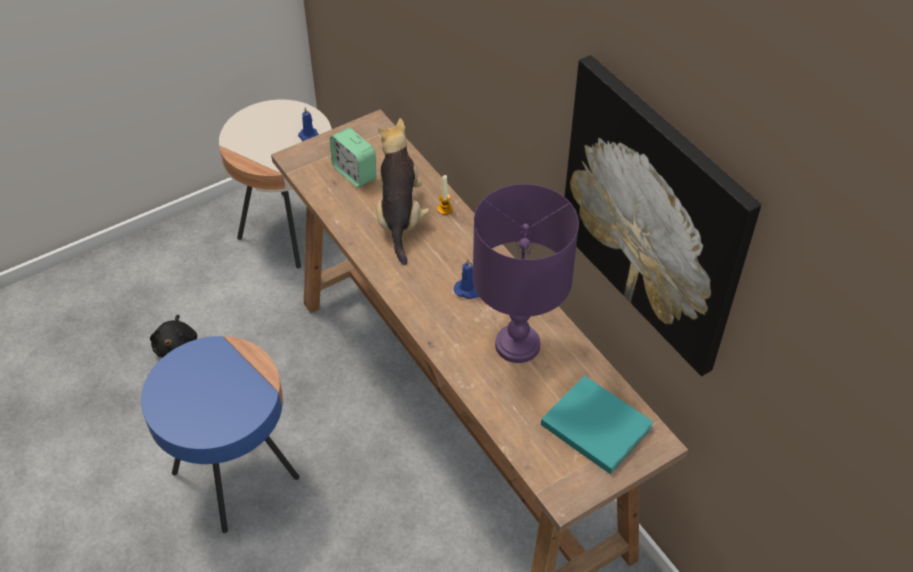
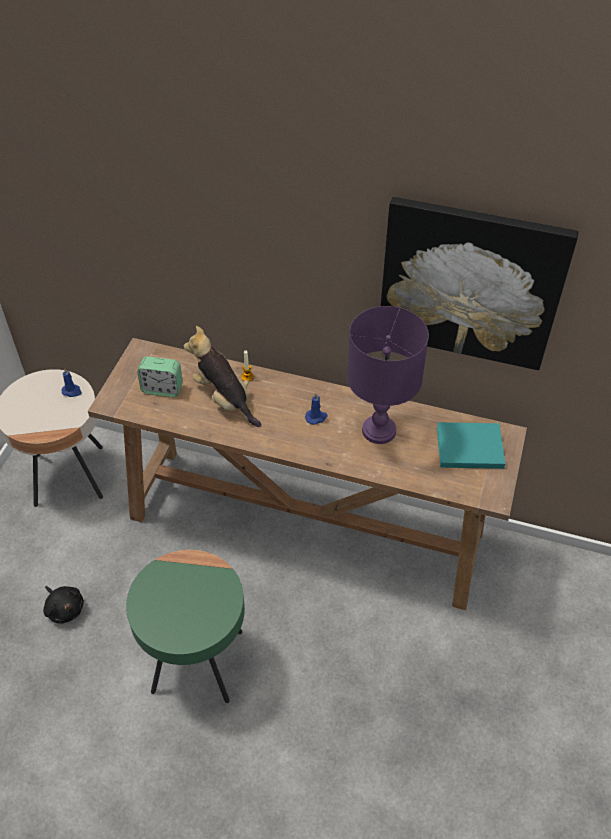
camera: 40 degrees left, 0 degrees up
blue side table [141,336,299,533] -> green side table [126,550,245,703]

